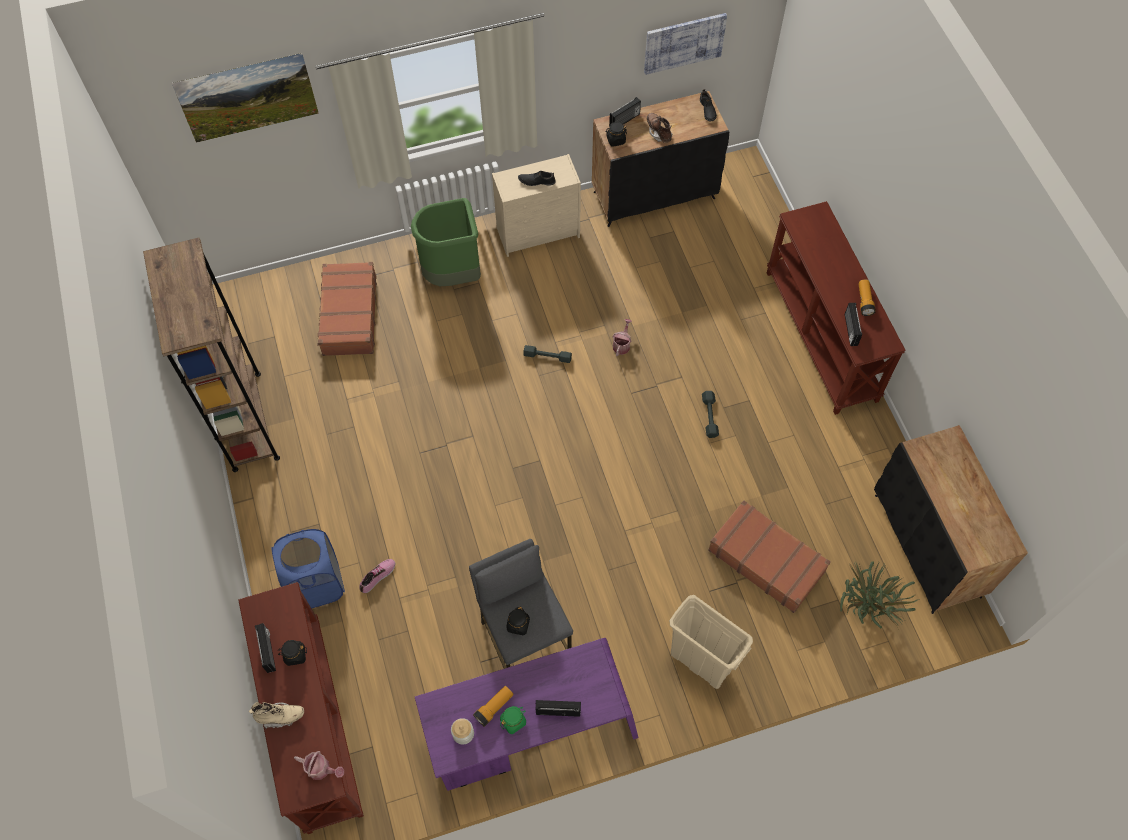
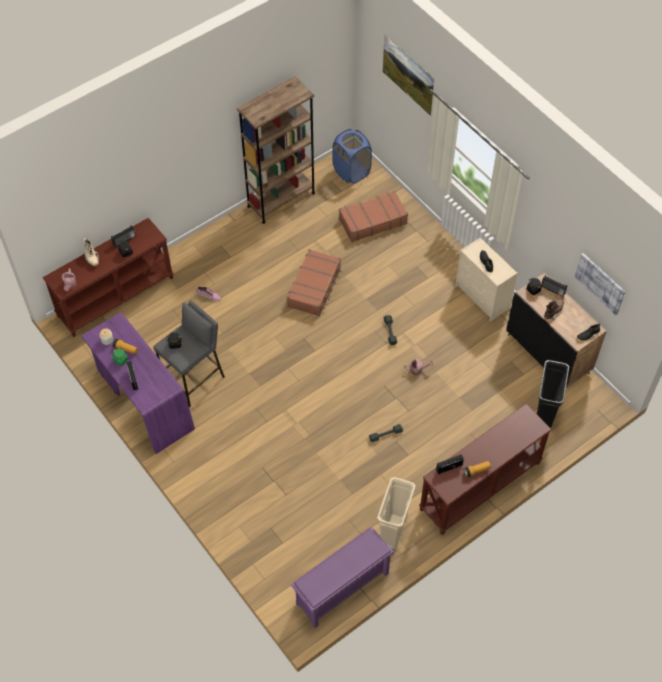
camera: 70 degrees right, 5 degrees down
blue laundry basket [271,529,345,608] -> blue laundry basket moved to [332,129,372,184]
green trash can [411,198,481,286] -> none
beige trash can [669,595,753,689] -> beige trash can moved to [377,477,416,549]
brown suitcase [708,500,831,613] -> brown suitcase moved to [287,249,342,316]
potted plant [840,561,919,629] -> none
black cabinet [874,425,1028,614] -> purple shoe rack [291,526,394,628]
none -> black trash can [537,360,569,428]

